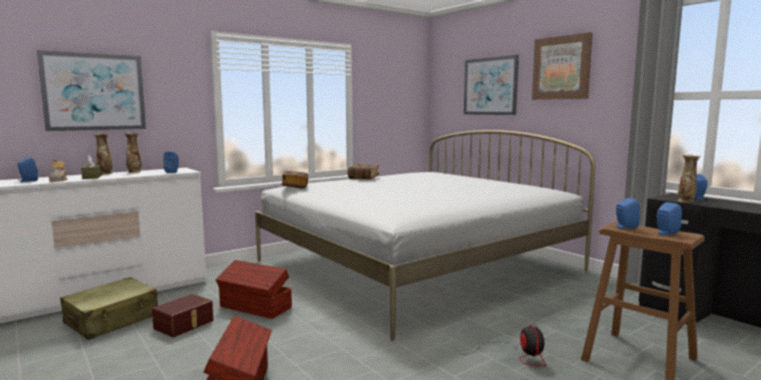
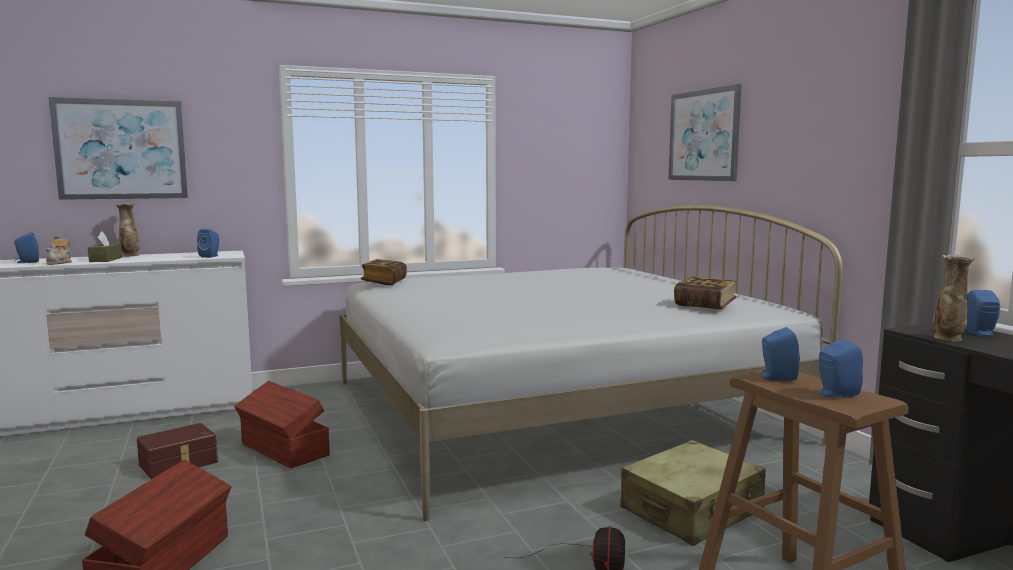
camera: 15 degrees right, 0 degrees up
beige suitcase [60,277,158,340] -> beige suitcase moved to [620,440,766,546]
vase [125,133,141,173] -> none
book [348,164,380,180] -> book moved to [674,277,737,309]
picture [532,32,593,100] -> none

